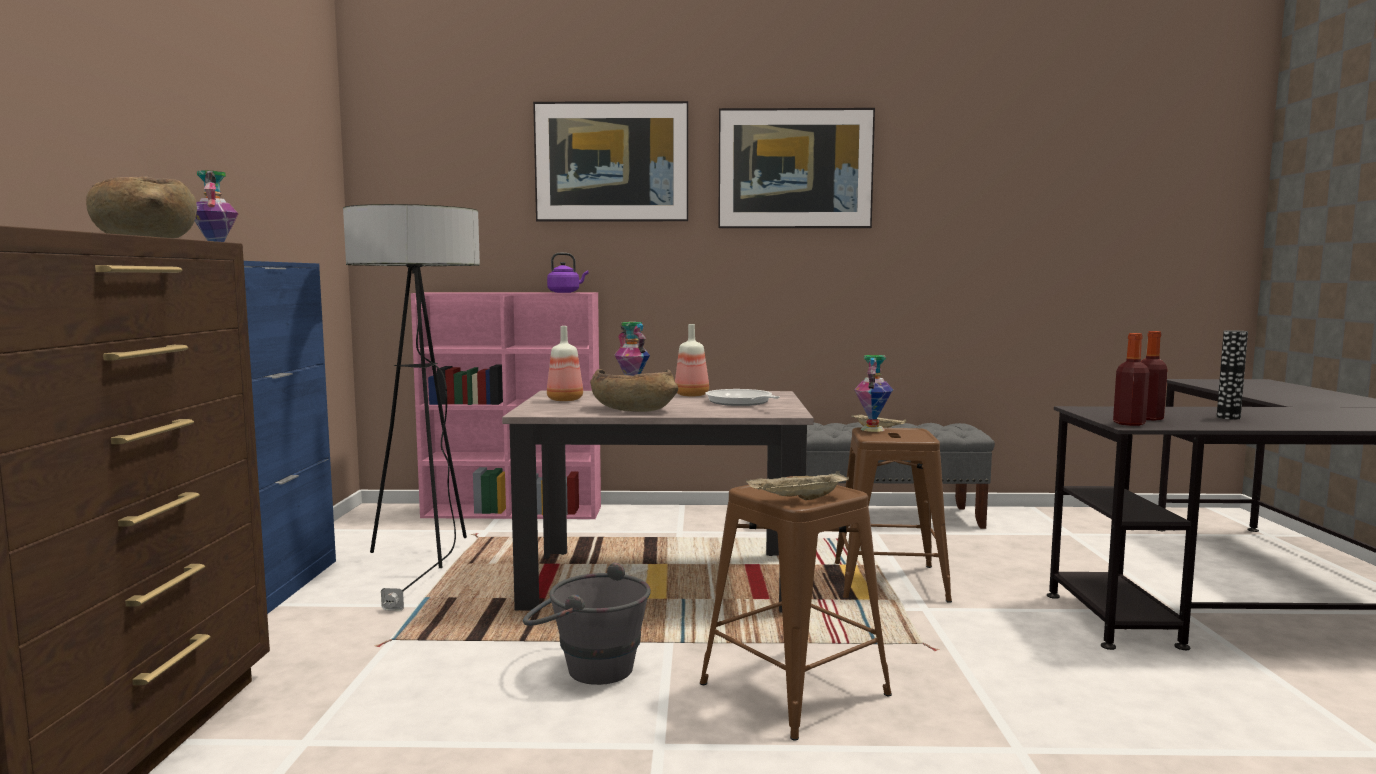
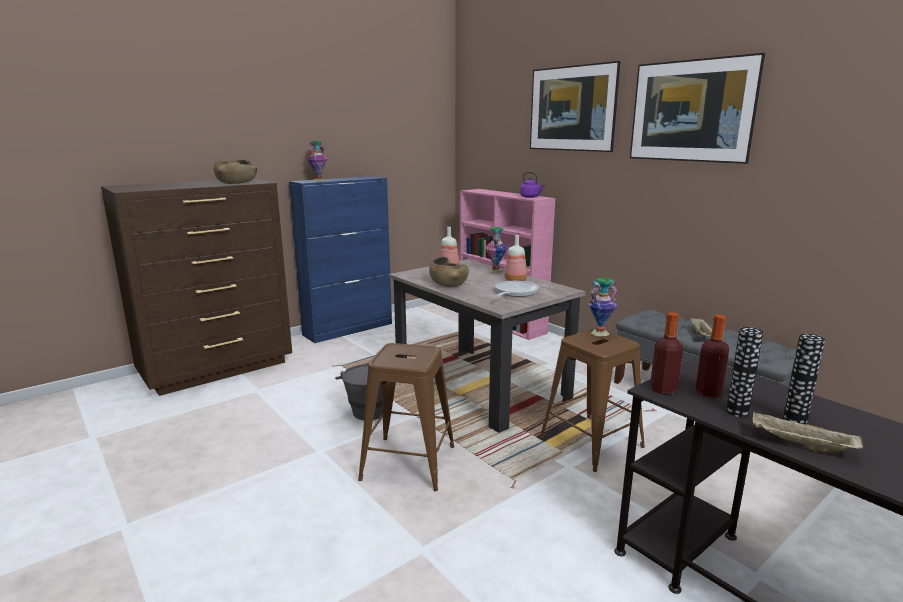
camera: 50 degrees right, 10 degrees up
floor lamp [343,204,480,611] -> none
beige tray [746,471,849,500] -> beige tray moved to [752,412,863,453]
none -> vase [726,327,764,417]

